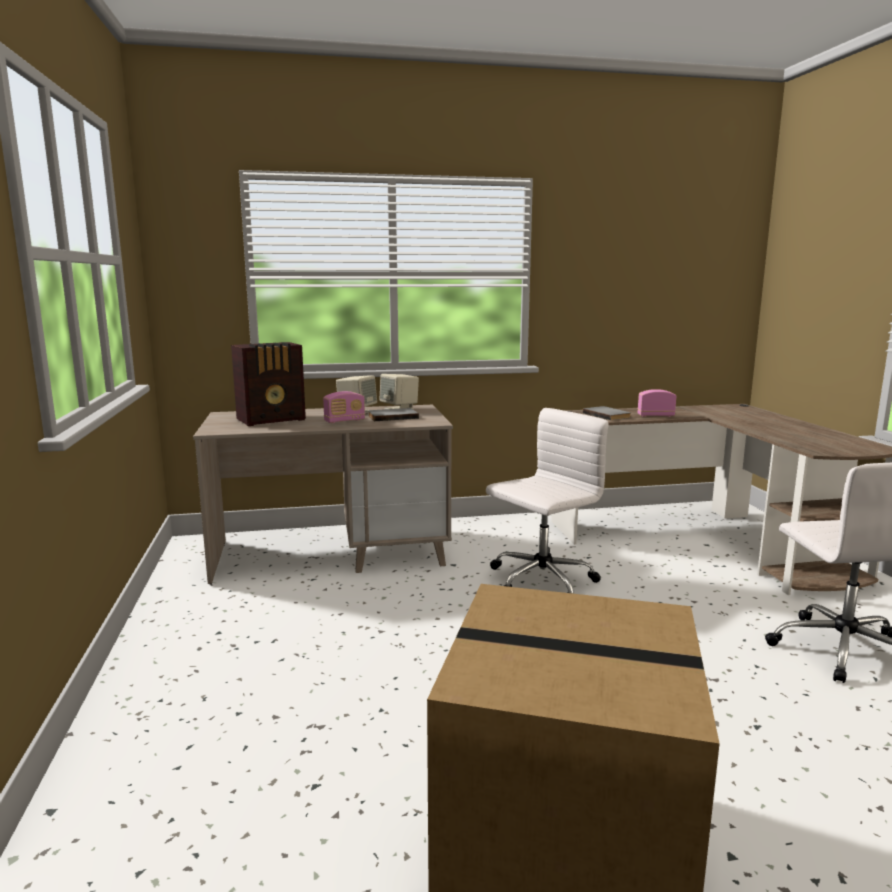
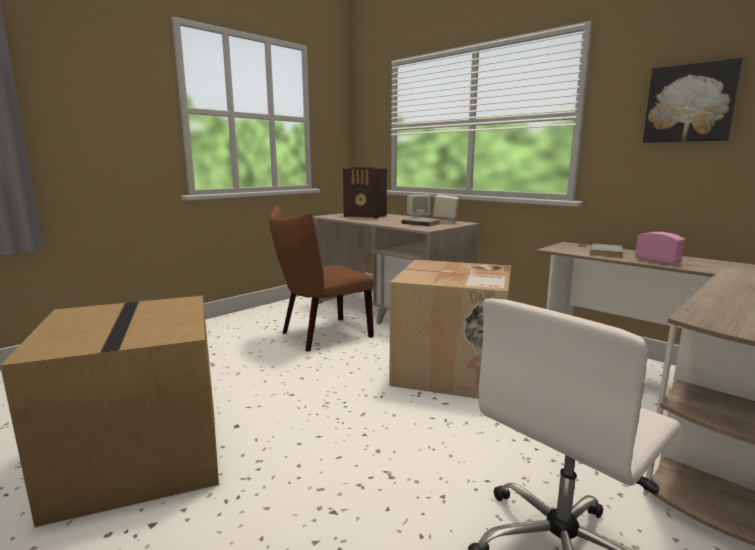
camera: 55 degrees right, 0 degrees up
radio [323,391,365,423] -> none
white office chair [486,408,608,594] -> cardboard box [389,260,511,399]
none -> brown chair [269,206,374,352]
none -> picture [643,57,743,143]

